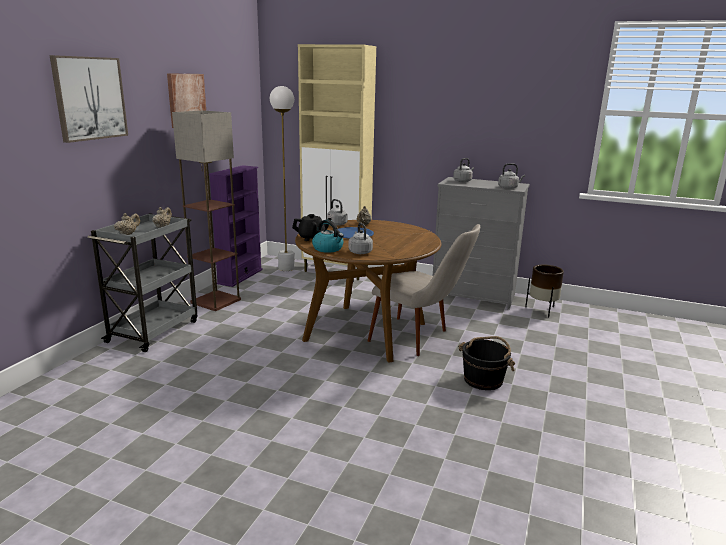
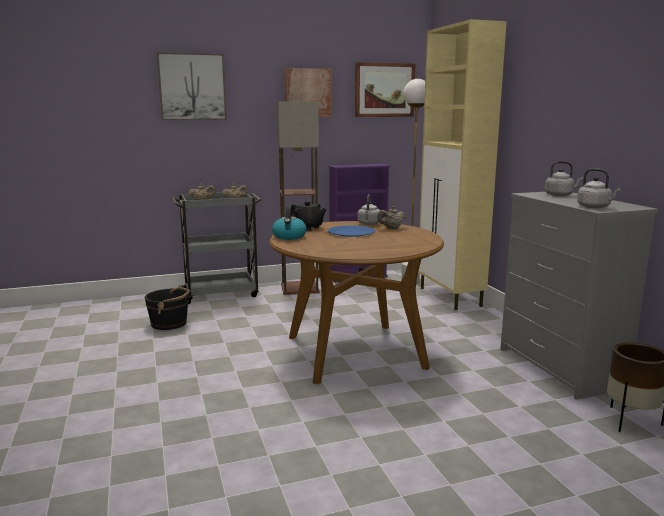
camera: 50 degrees right, 5 degrees down
grey kettle [348,223,373,254] -> none
beige chair [368,224,480,356] -> none
black bucket [458,336,515,390] -> black bucket moved to [144,287,191,330]
none -> picture [355,62,415,117]

